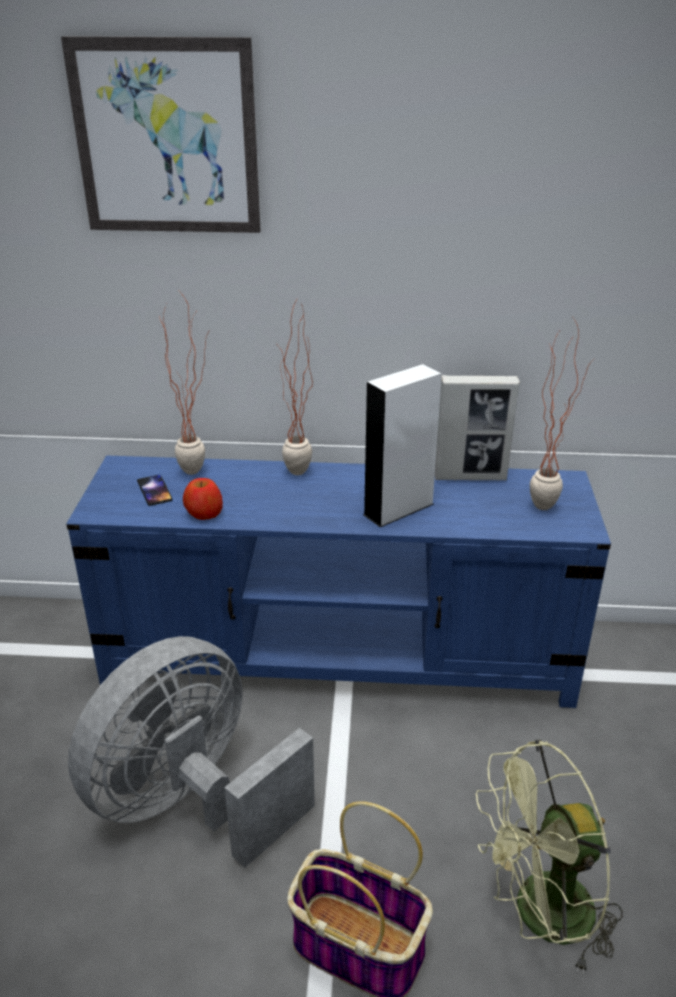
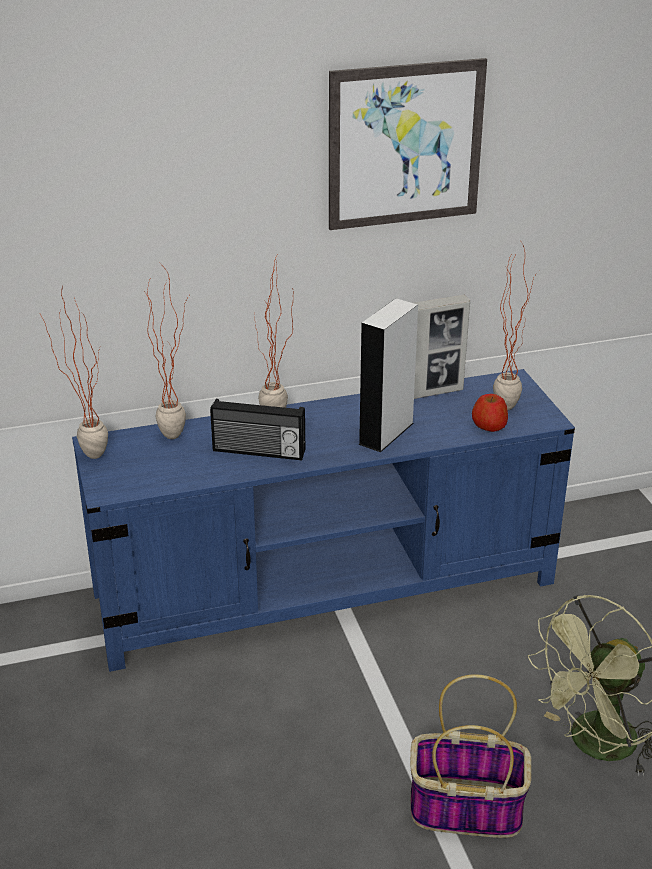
camera: 20 degrees left, 0 degrees up
picture [61,36,261,233] -> picture moved to [329,58,487,230]
grey fan [68,636,315,868] -> none
phone [137,475,173,506] -> none
apple [183,478,223,520] -> apple moved to [472,394,508,432]
none -> potted plant [40,290,108,459]
none -> radio [210,399,305,460]

